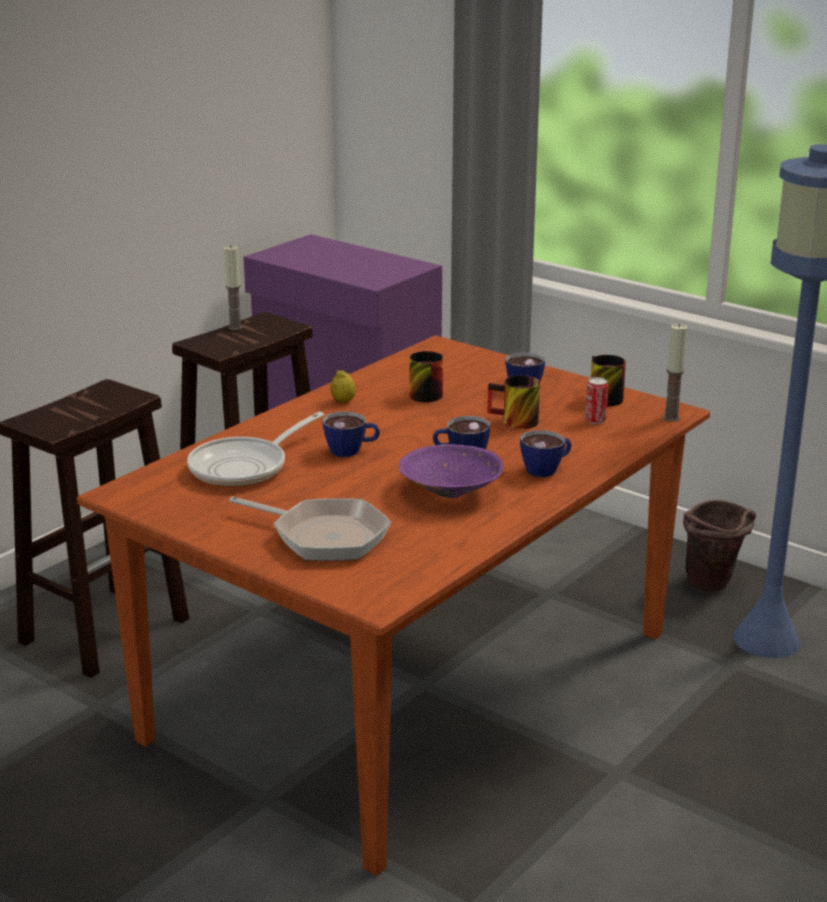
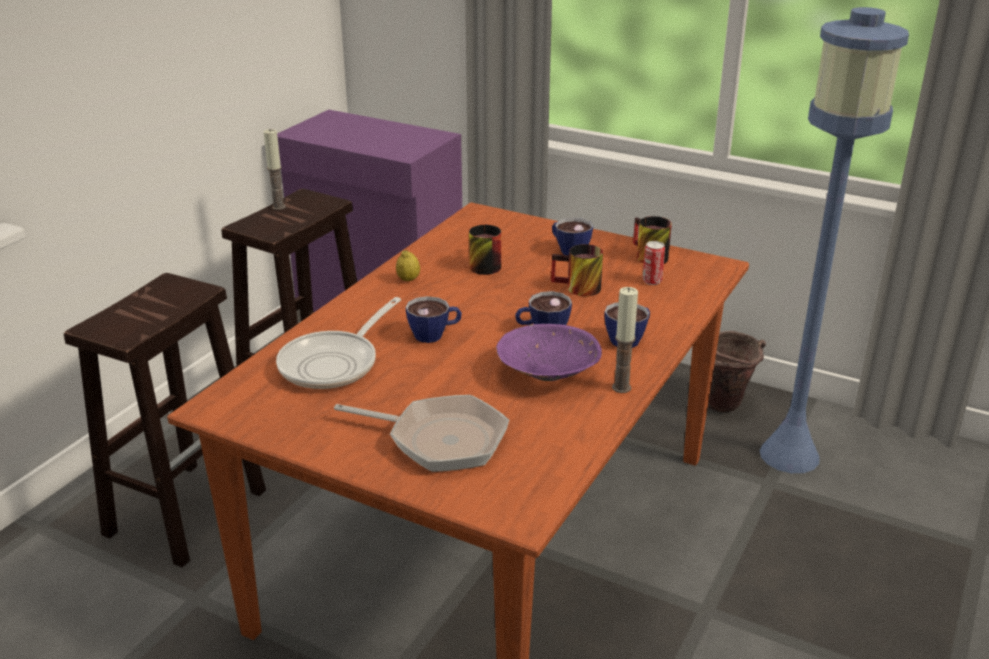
camera: 10 degrees left, 5 degrees up
candle [663,323,687,422] -> candle moved to [612,287,638,393]

